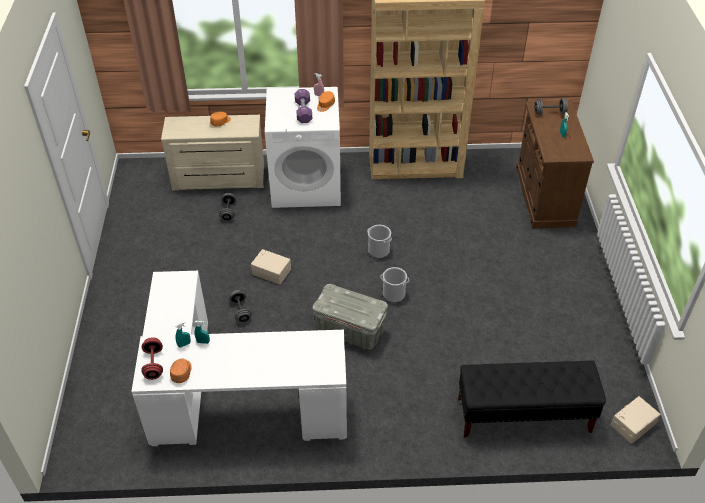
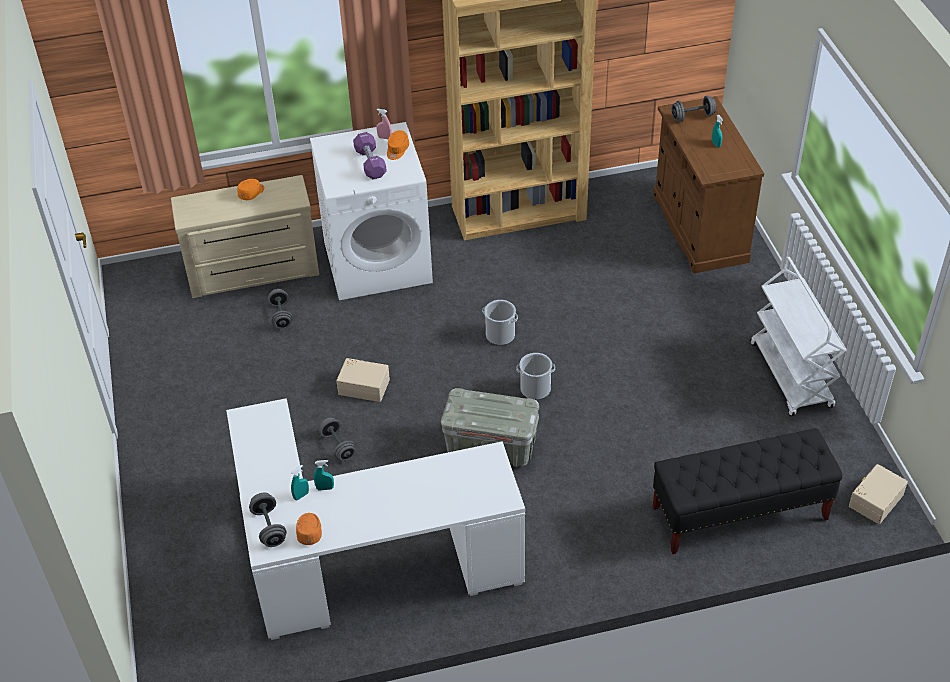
camera: 10 degrees left, 0 degrees up
red dumbbell [141,337,163,380] -> grey dumbbell [249,493,287,547]
none -> white cart [751,257,847,416]

